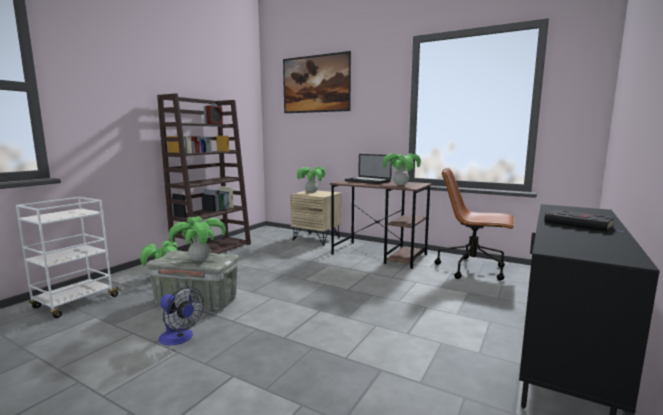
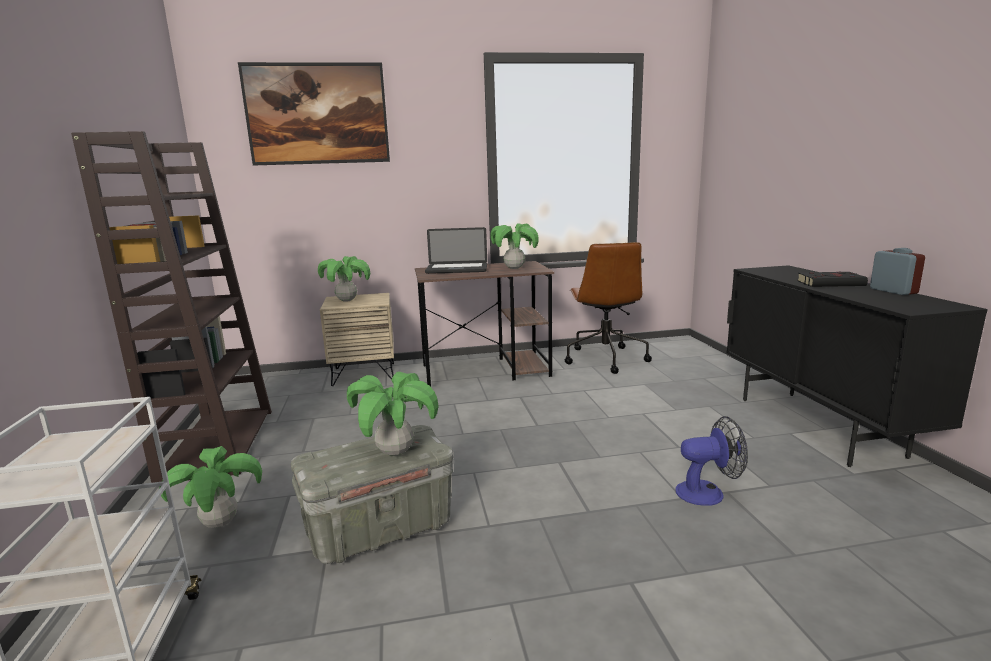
camera: 40 degrees left, 5 degrees up
fan [159,287,204,346] -> fan moved to [675,416,748,506]
alarm clock [204,104,223,124] -> alarm clock moved to [870,248,925,295]
brown office chair [435,168,515,281] -> brown office chair turned 75 degrees counterclockwise [564,242,652,374]

